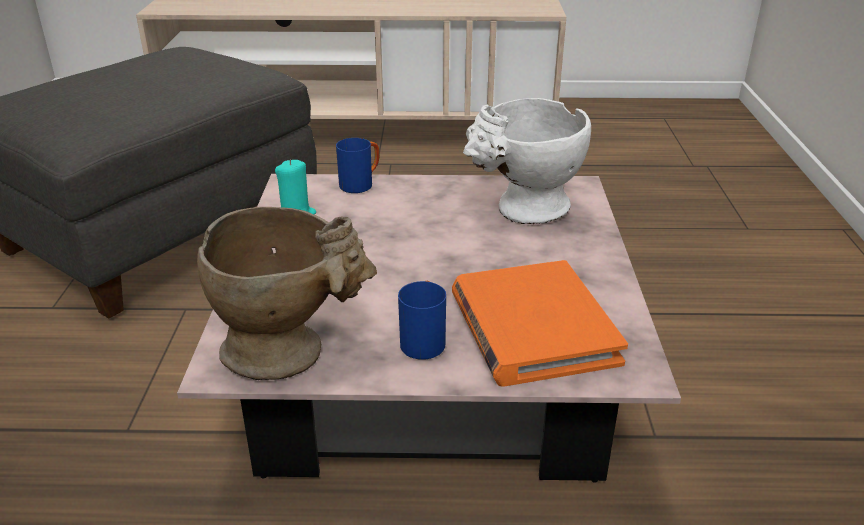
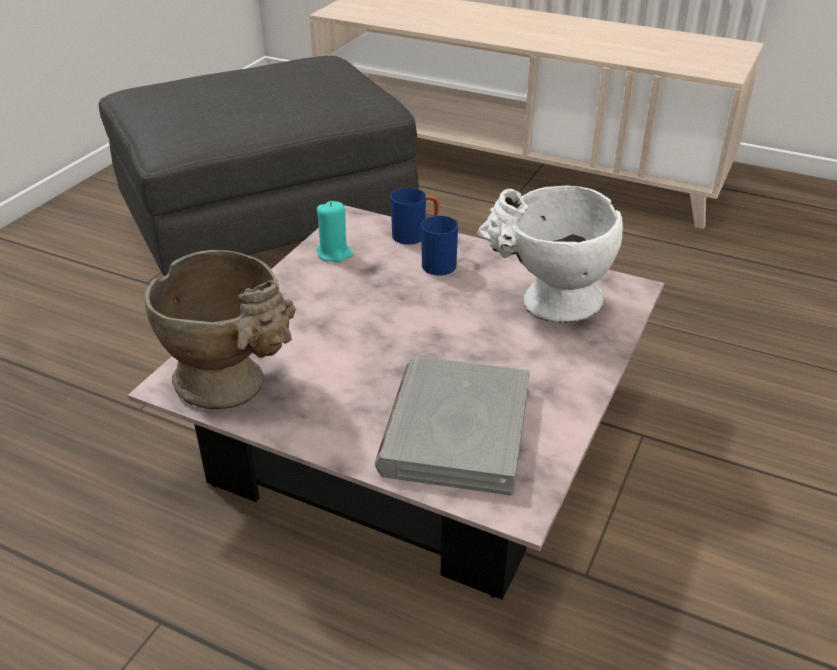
camera: 25 degrees right, 5 degrees up
blue mug [398,281,446,360] -> blue mug moved to [421,216,458,276]
orange book [452,260,628,387] -> grey book [375,357,530,495]

